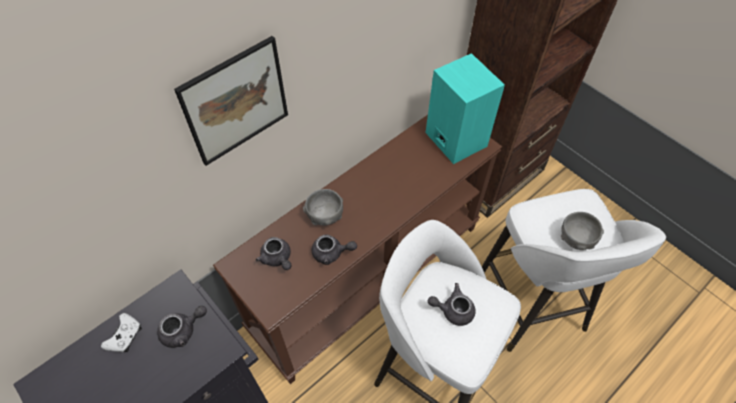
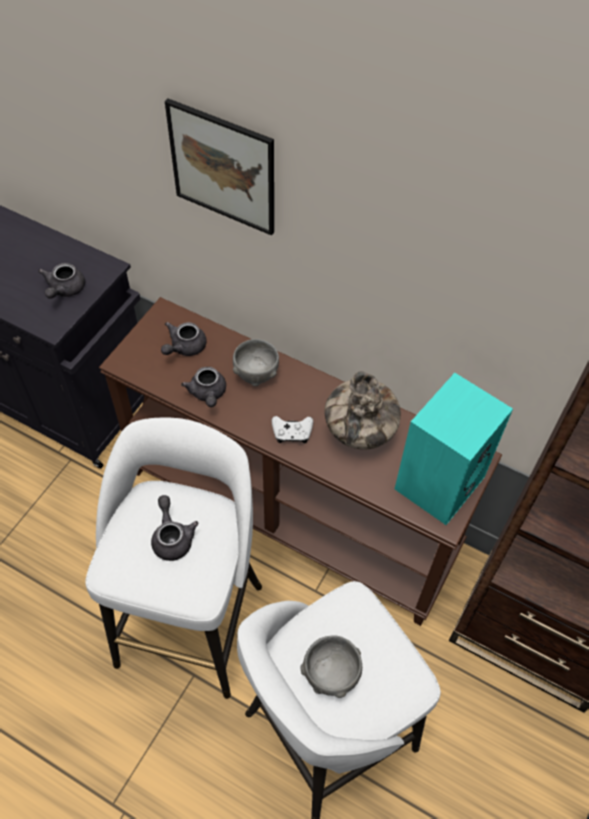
camera: 70 degrees right, 0 degrees up
white game controller [101,313,142,352] -> white game controller moved to [272,416,313,443]
grey teapot [157,306,207,348] -> grey teapot turned 60 degrees clockwise [38,263,85,299]
none -> vase [324,371,401,450]

